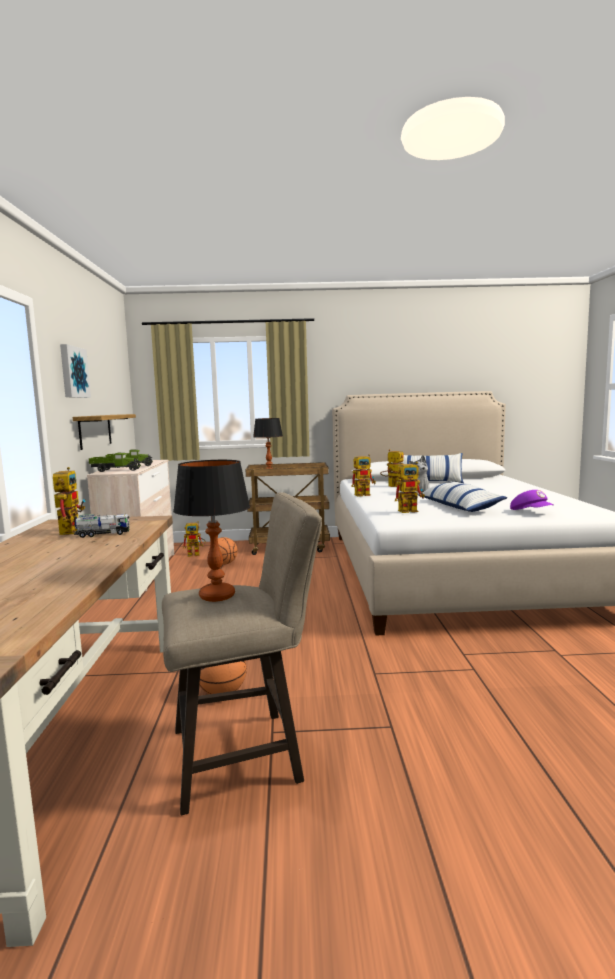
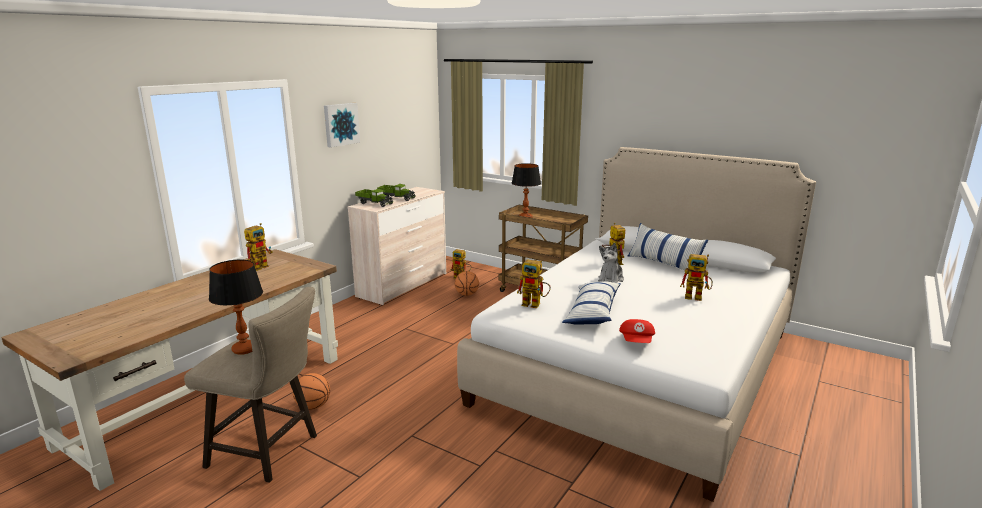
camera: 35 degrees right, 10 degrees up
shelf [73,414,136,450] -> none
toy truck [74,514,130,538] -> none
toy robot [351,454,376,497] -> toy robot moved to [680,254,713,301]
purple cap [510,490,554,510] -> red cap [619,319,655,343]

